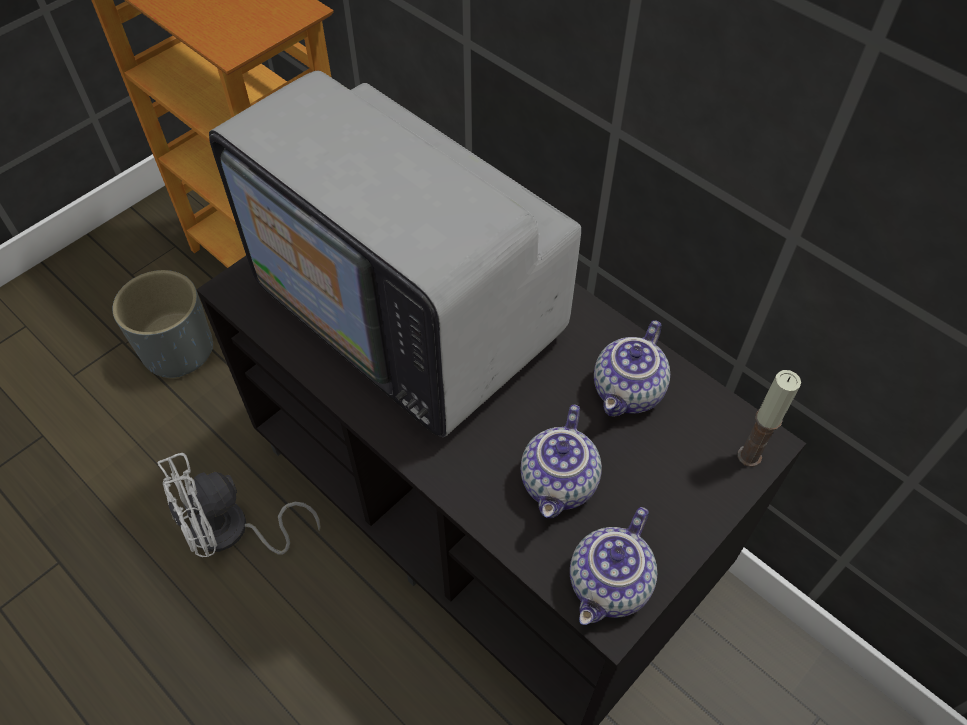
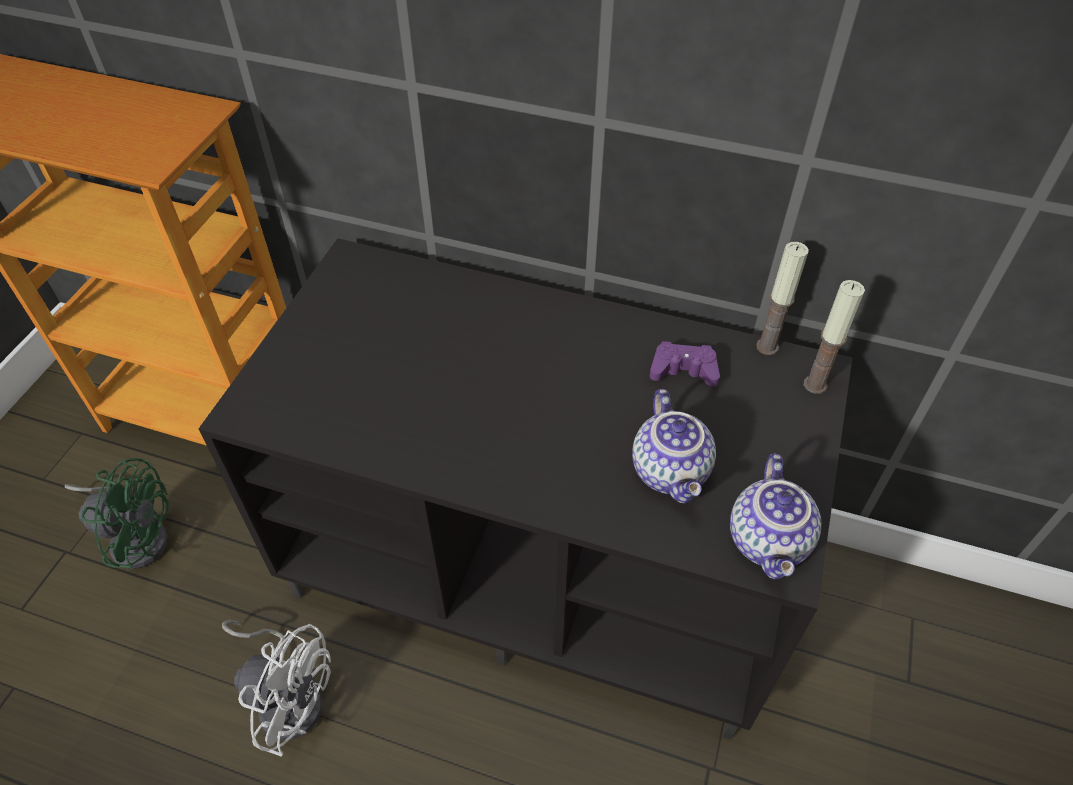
camera: 25 degrees left, 5 degrees down
grey planter [112,270,213,379] -> green fan [65,458,169,569]
white fan [157,453,321,557] -> white fan turned 105 degrees counterclockwise [222,620,331,757]
television [209,71,581,437] -> none
teapot [594,320,670,417] -> purple game controller [649,341,720,386]
none -> candle [756,242,809,355]

